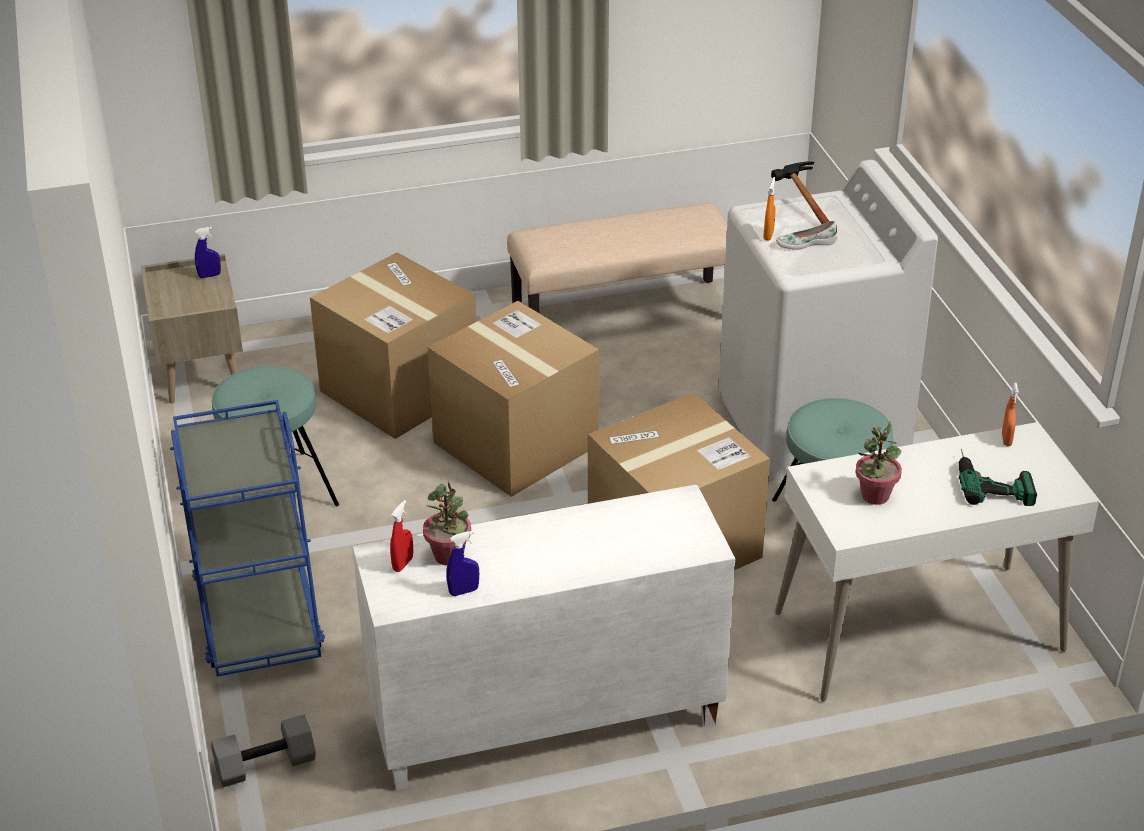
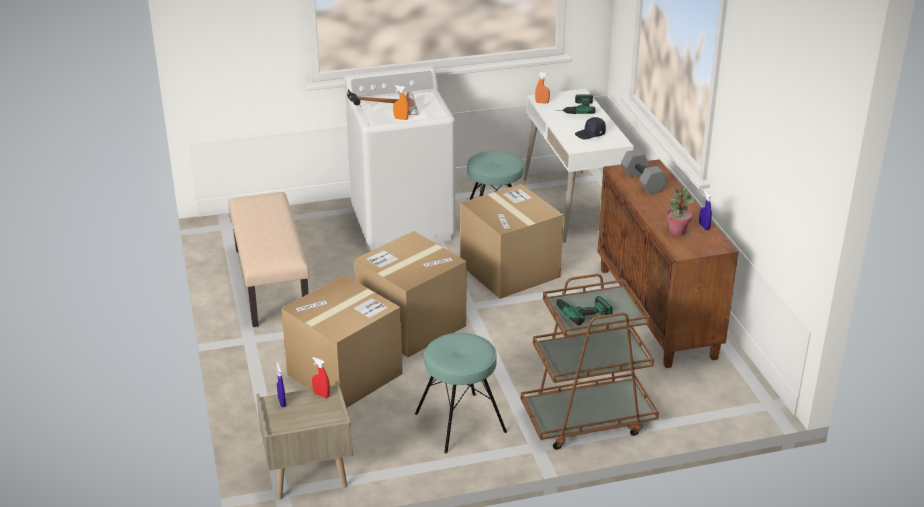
camera: 90 degrees left, 5 degrees down
blue cart [170,400,325,677] -> brown cart [521,274,659,450]
grey dumbbell [211,714,316,787] -> grey dumbbell moved to [621,149,667,194]
white cabinet [352,484,735,791] -> brown cabinet [598,159,738,368]
red spray bottle [390,500,413,572] -> red spray bottle moved to [312,357,330,398]
potted plant [855,420,902,505] -> black cap [575,117,606,139]
none -> power drill [552,295,613,325]

